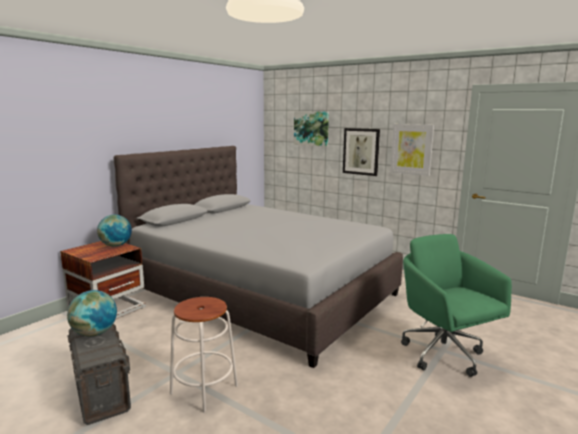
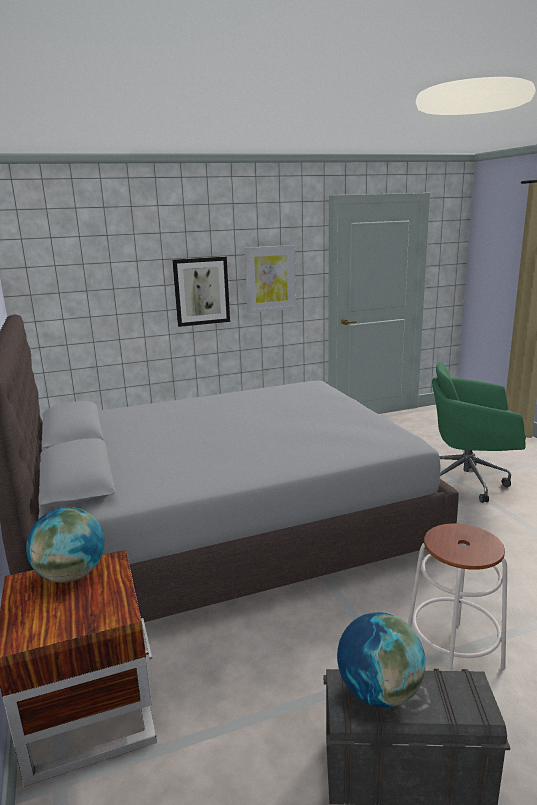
camera: 55 degrees left, 5 degrees up
picture [294,111,329,147] -> none

